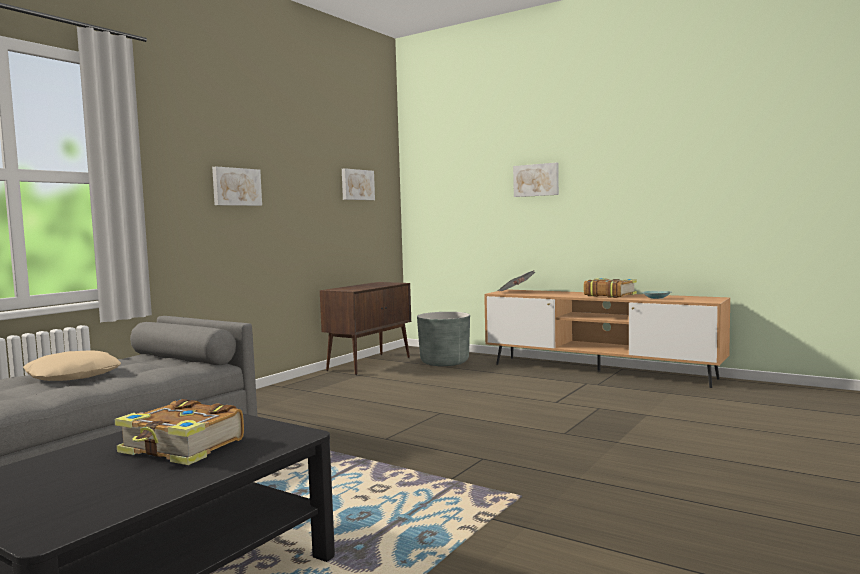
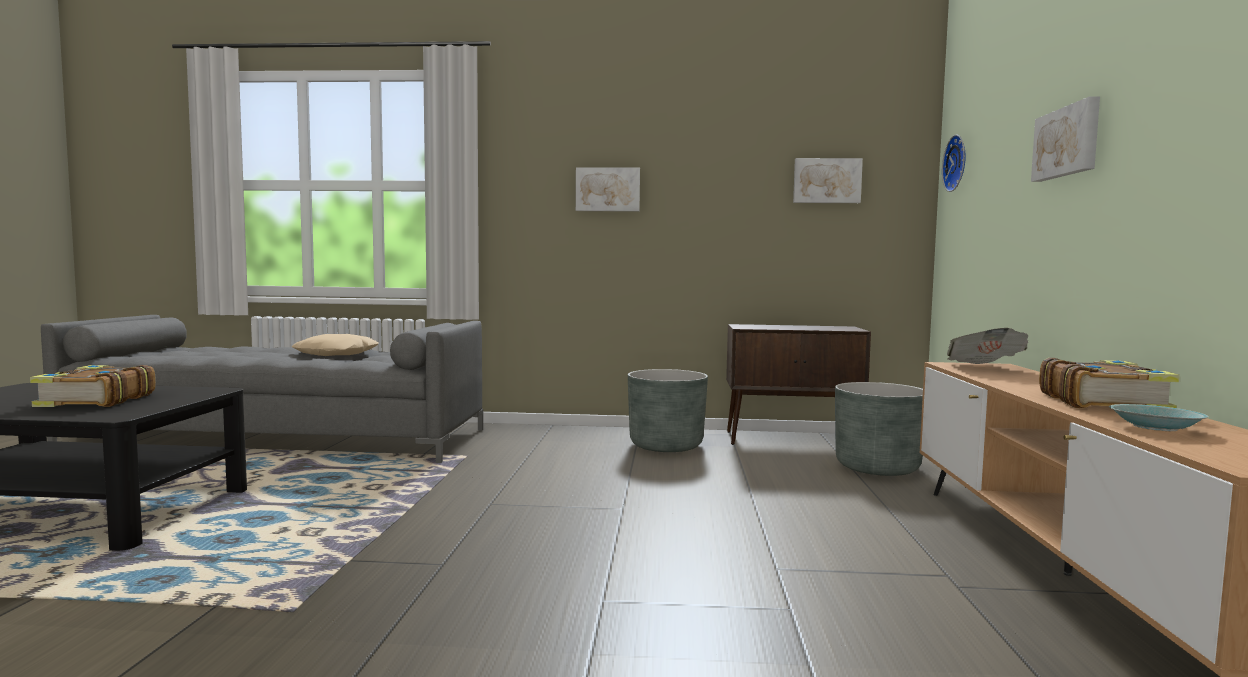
camera: 60 degrees right, 0 degrees up
none -> grey planter [628,369,708,452]
none -> wall clock [942,134,965,192]

